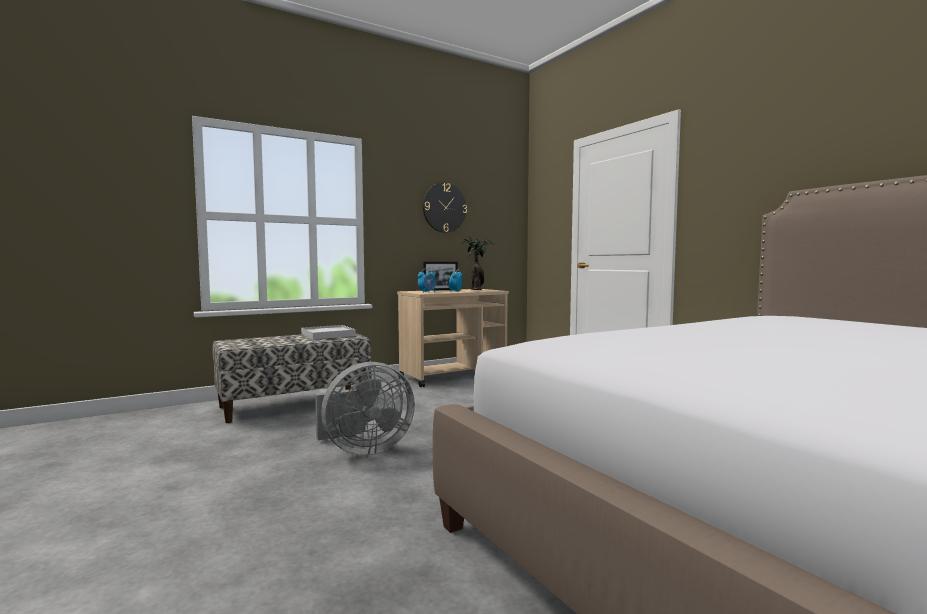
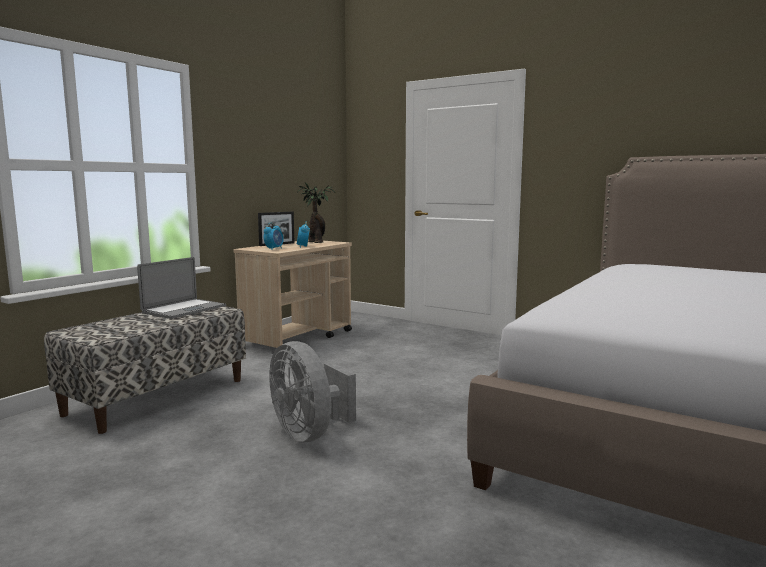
camera: 25 degrees left, 5 degrees up
white tray [301,325,356,340] -> laptop [137,257,226,319]
grey fan [315,362,415,456] -> grey fan turned 105 degrees clockwise [269,341,356,443]
wall clock [423,183,467,233] -> none

